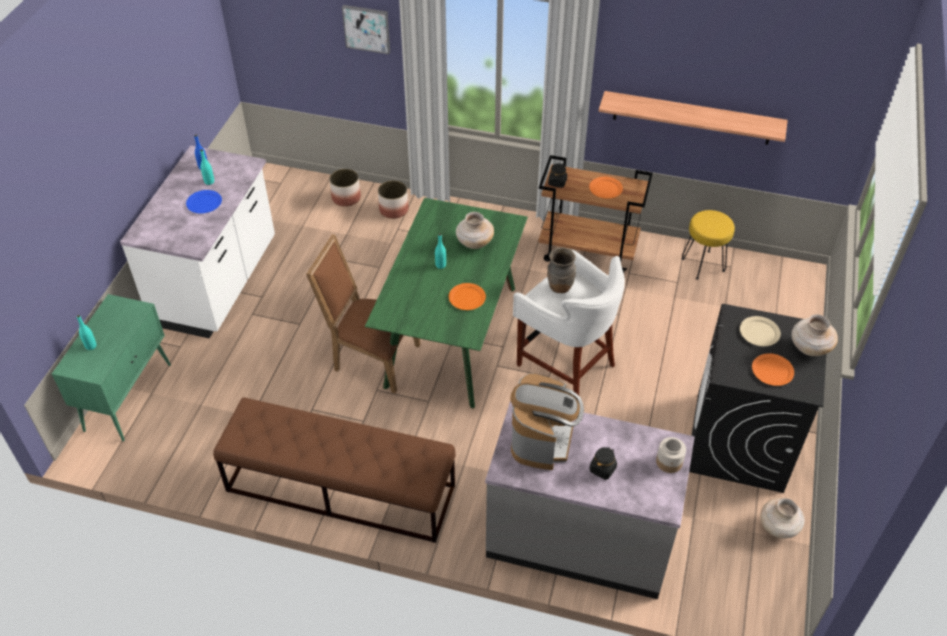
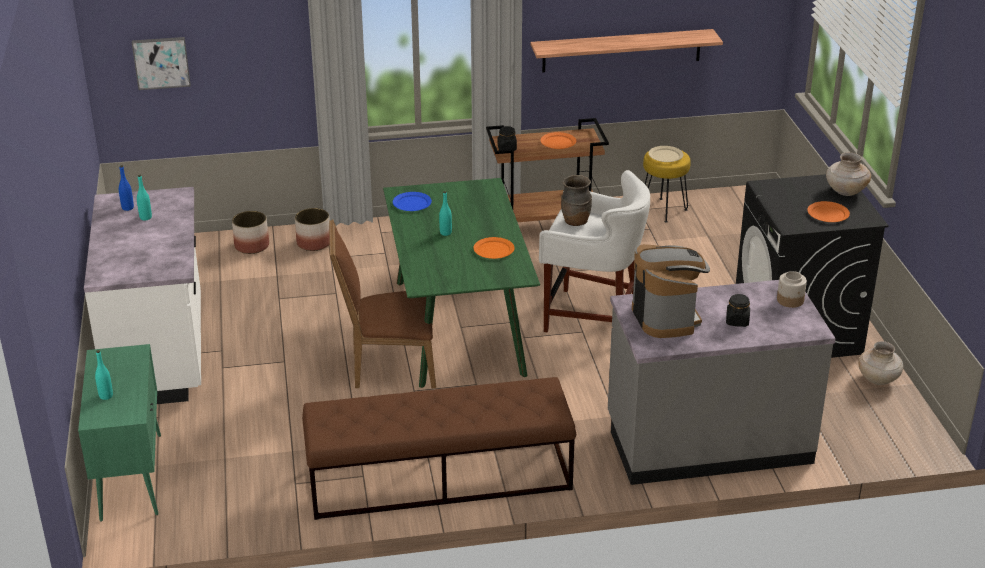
camera: 25 degrees left, 15 degrees down
blue plate [186,190,222,213] -> blue plate moved to [393,192,432,211]
picture [342,5,390,54] -> picture moved to [132,37,191,90]
beige vase [456,212,494,249] -> none
beige plate [740,316,781,346] -> beige plate moved to [648,146,683,162]

